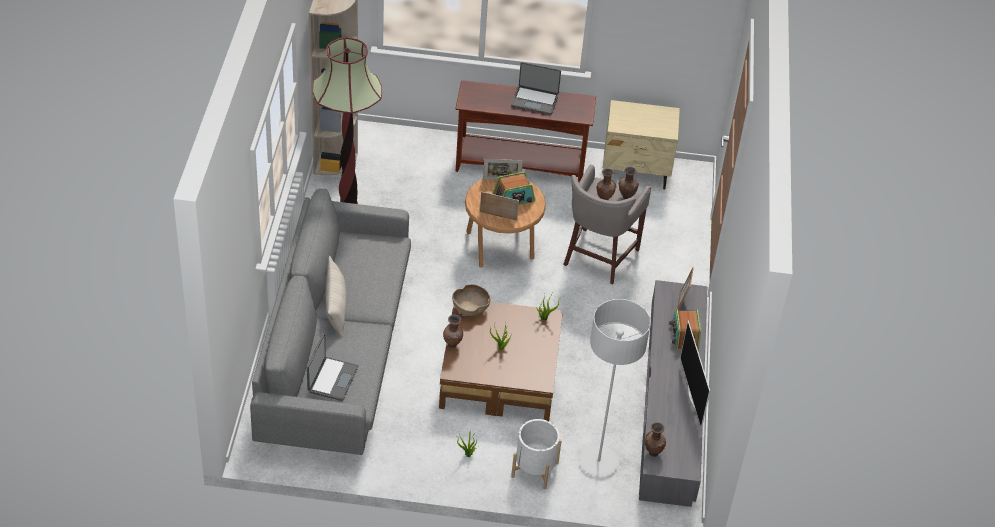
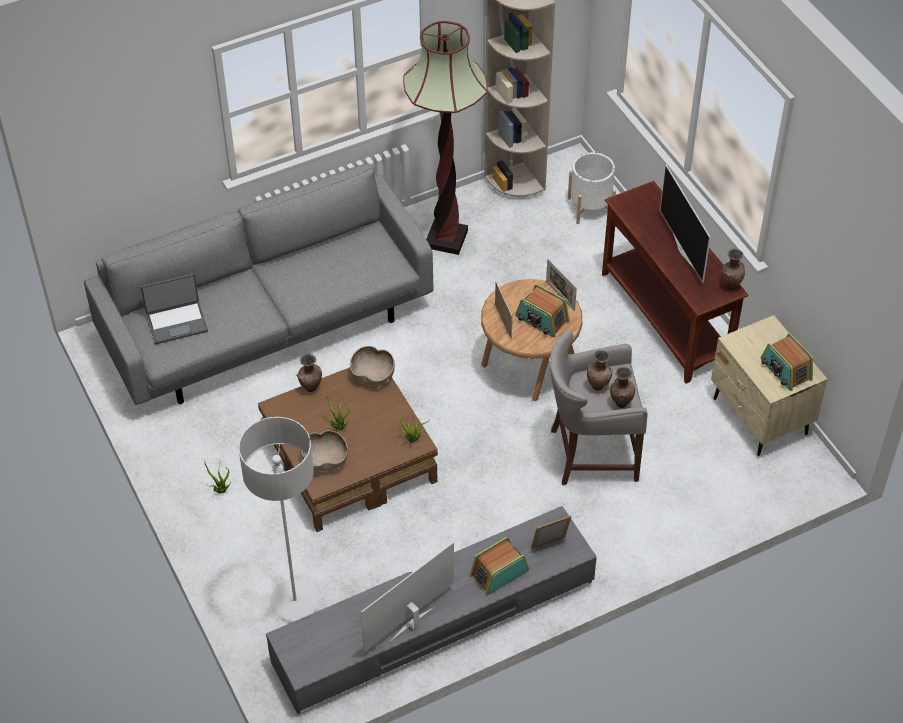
camera: 60 degrees right, 5 degrees up
beige pillow [325,256,347,338] -> none
laptop [511,62,561,115] -> television [660,164,711,283]
white planter [511,419,562,489] -> white planter moved to [568,152,616,224]
brown vase [645,422,666,457] -> brown vase moved to [721,249,745,290]
none -> brown bowl [301,430,348,471]
none -> radio [761,333,813,391]

